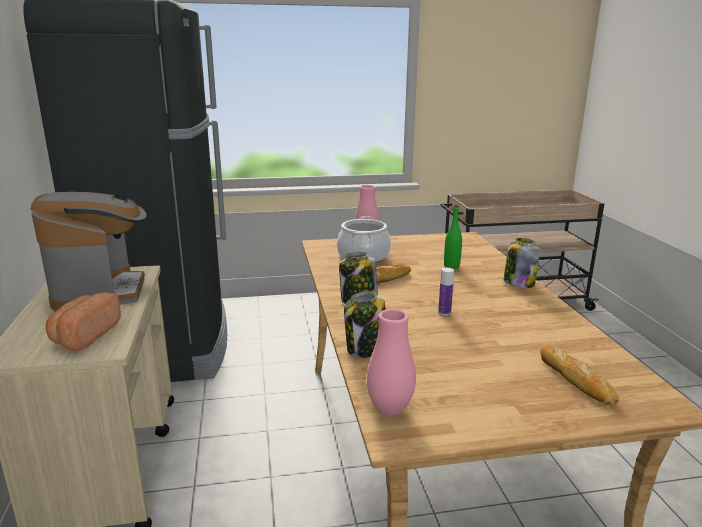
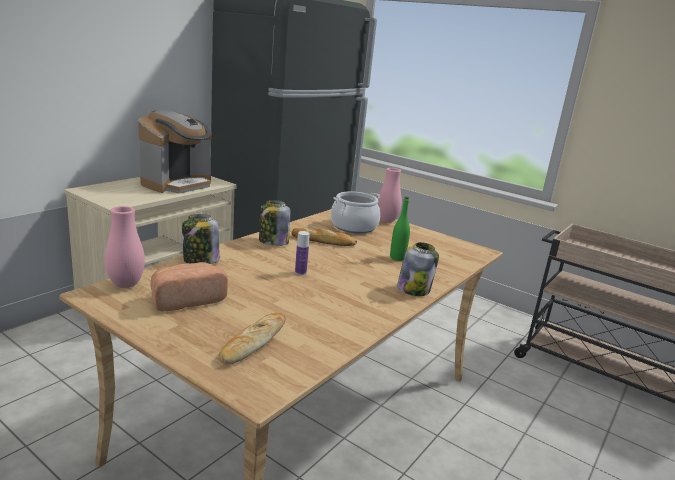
camera: 45 degrees right, 0 degrees up
bread [46,292,121,351] -> bread moved to [151,262,228,311]

